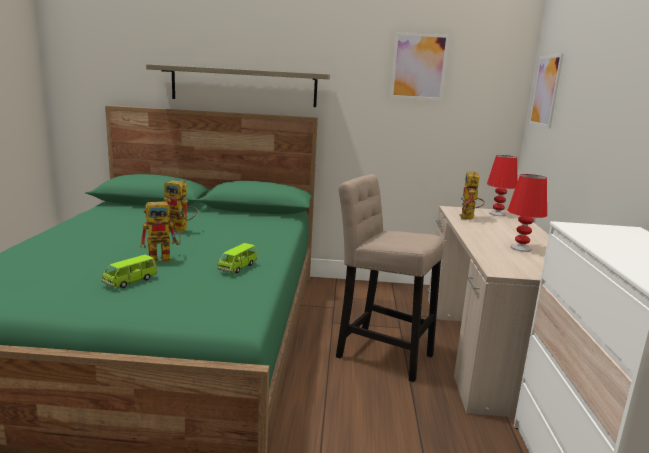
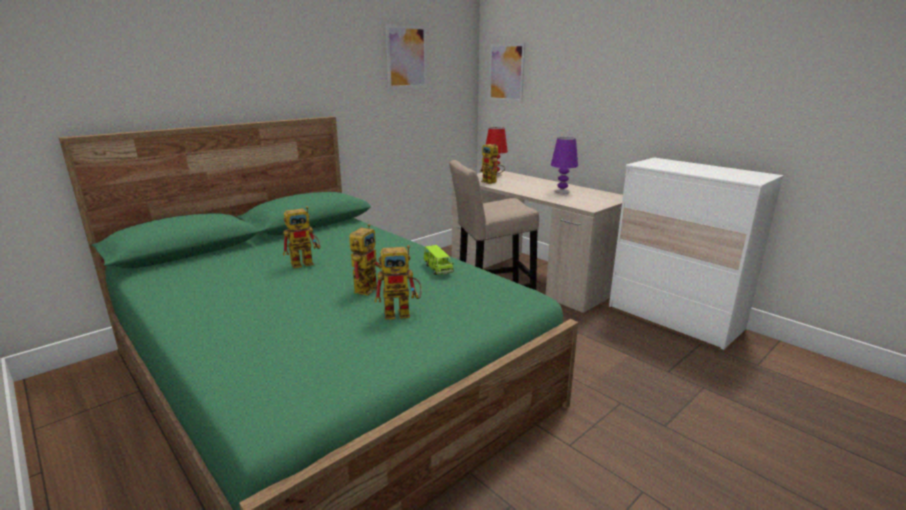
camera: 45 degrees left, 5 degrees up
green toy car [101,255,157,288] -> toy robot [375,245,422,320]
shelf [146,64,330,107] -> none
red table lamp [508,174,547,252] -> purple table lamp [551,137,578,194]

